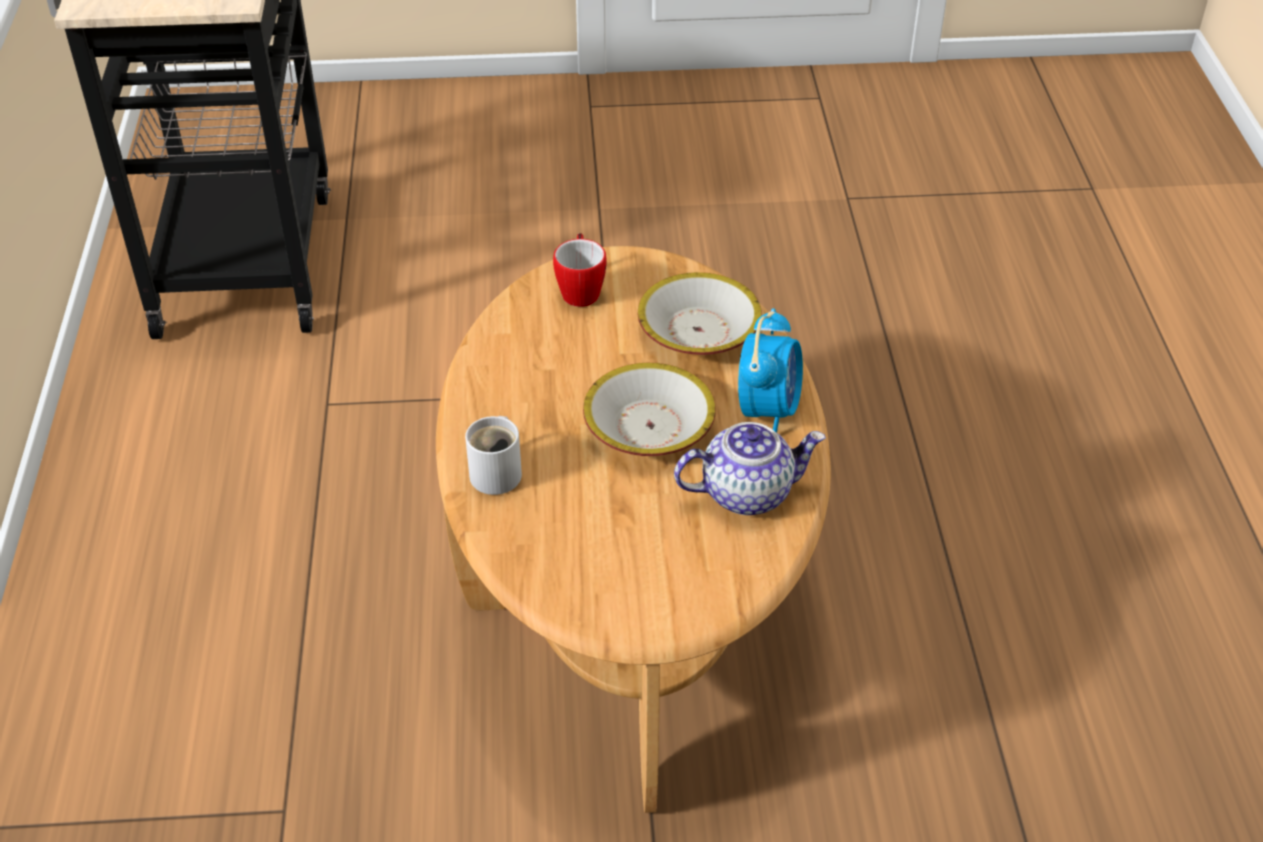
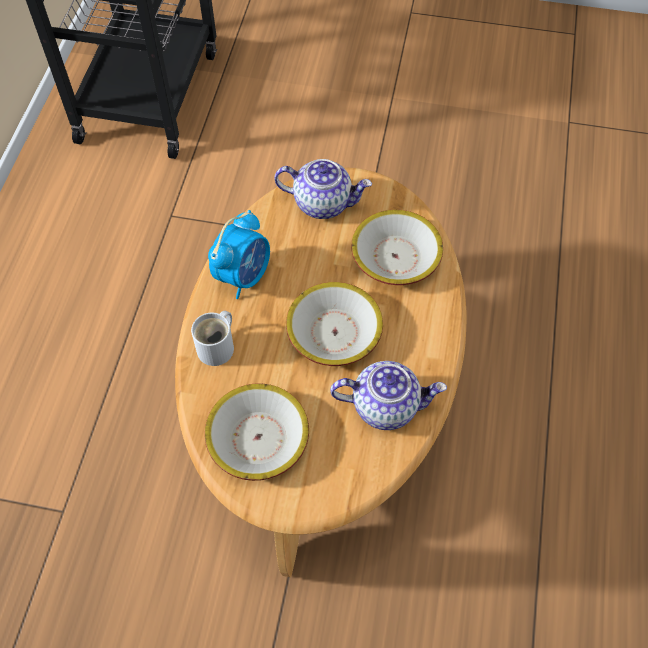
camera: 15 degrees right, 15 degrees up
mug [553,233,607,307] -> teapot [274,159,372,219]
alarm clock [738,308,803,432] -> alarm clock moved to [208,210,270,299]
none -> bowl [205,383,309,481]

